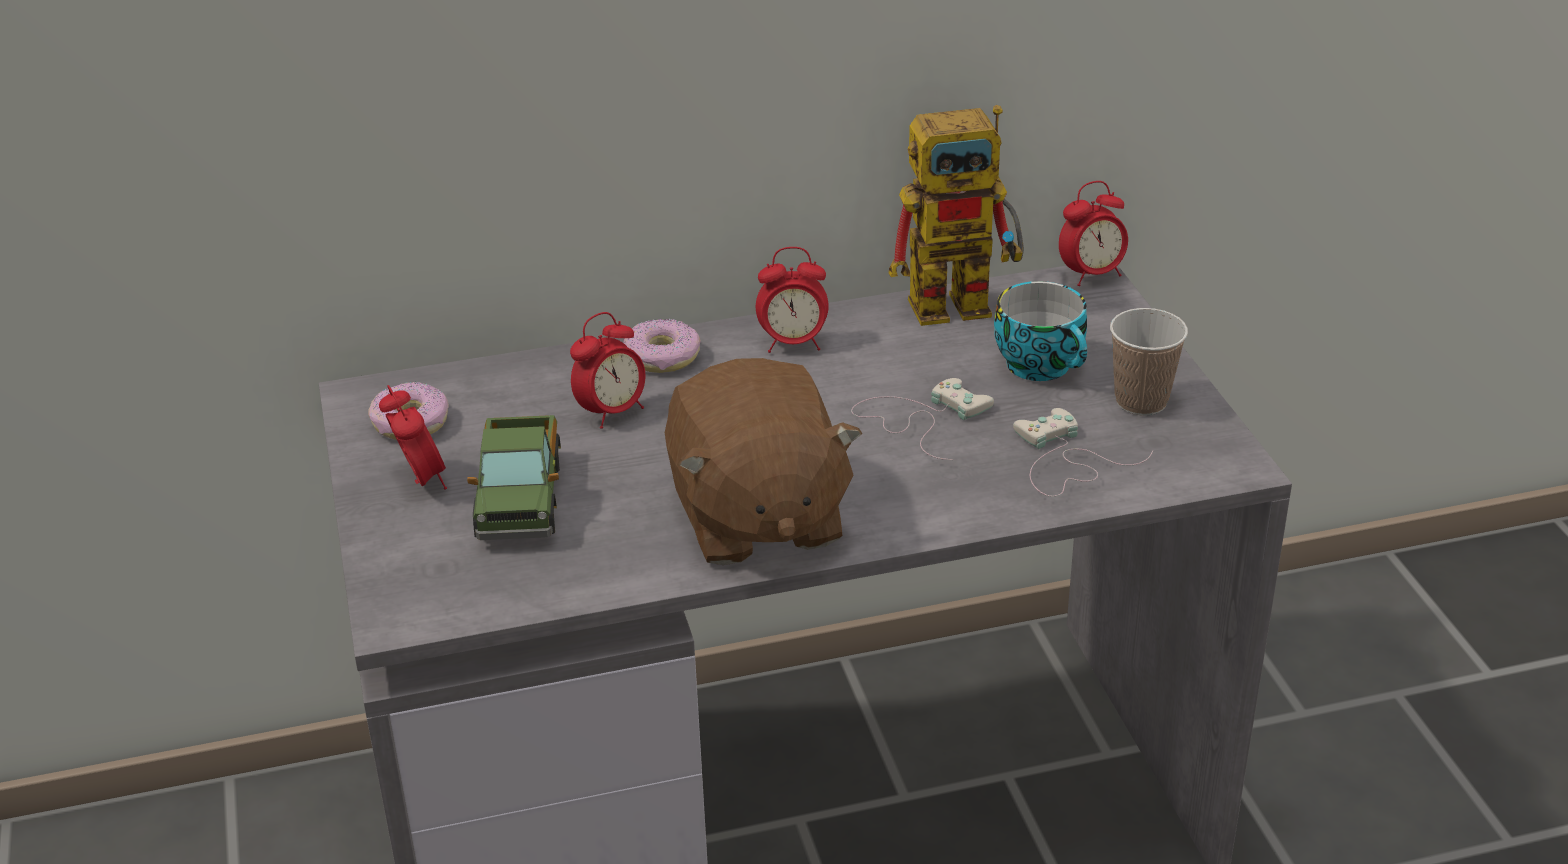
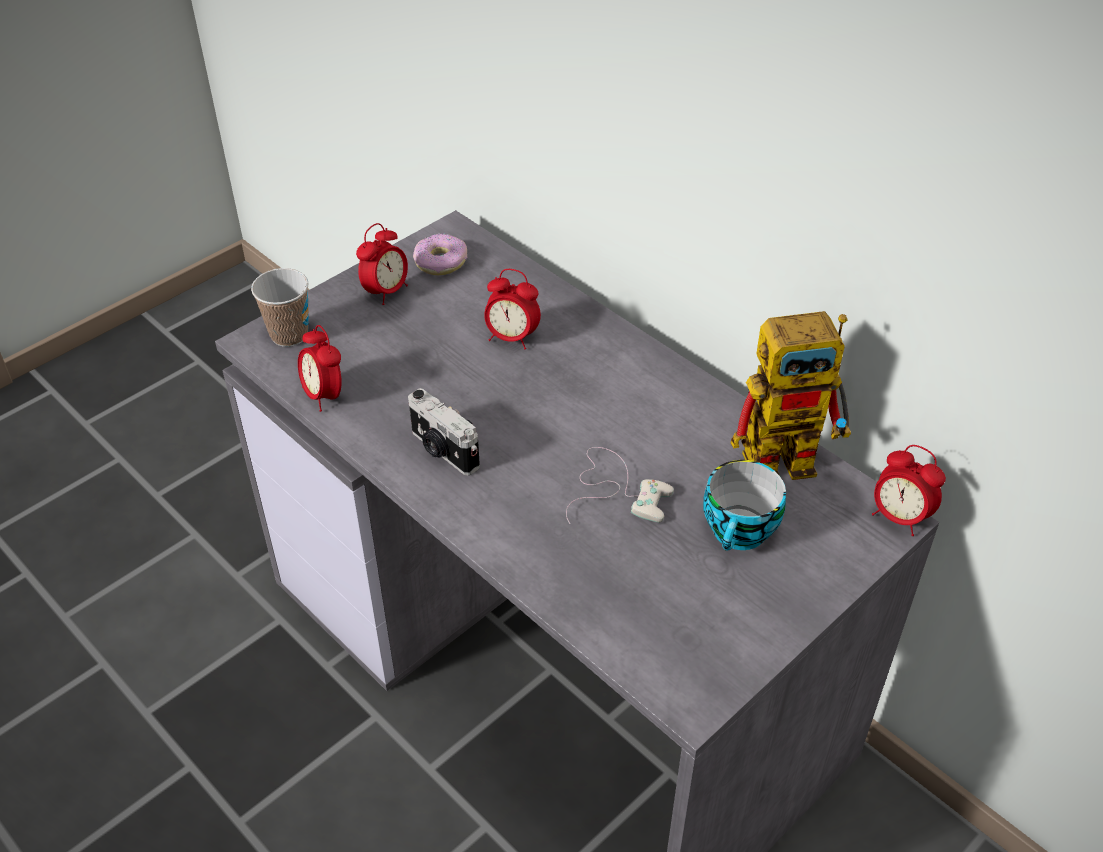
camera: 60 degrees right, 10 degrees up
toy truck [467,415,561,540] -> none
donut [623,319,701,373] -> none
brown plush toy [665,358,862,565] -> camera [408,388,480,475]
alarm clock [756,247,829,353] -> alarm clock moved to [298,325,342,412]
toy robot [889,105,1024,326] -> toy robot turned 60 degrees counterclockwise [731,311,851,480]
white game controller [1013,408,1153,497] -> none
cup [1110,308,1188,416] -> cup moved to [251,268,309,347]

